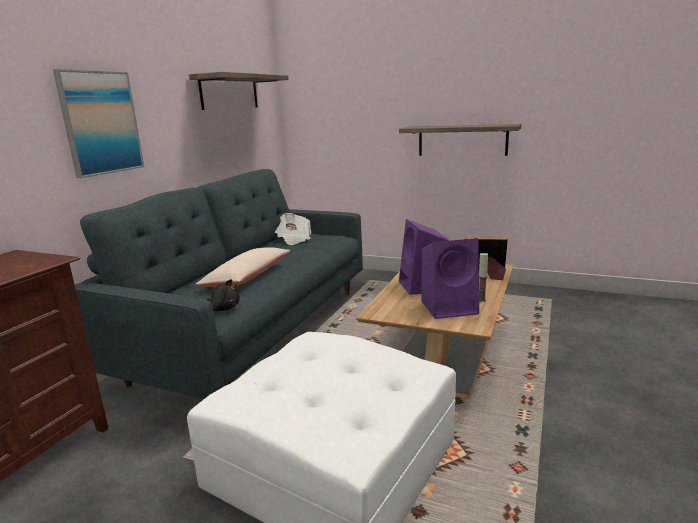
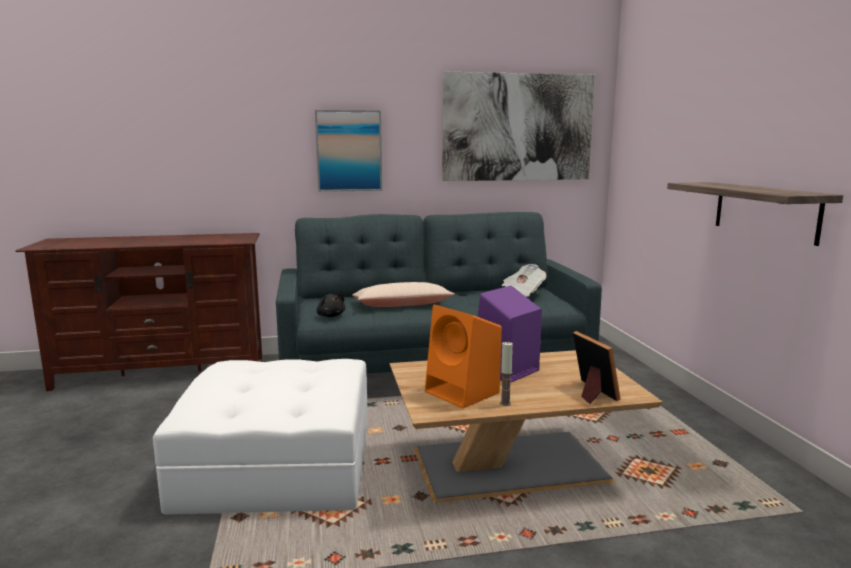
camera: 55 degrees right, 5 degrees down
shelf [189,72,288,110] -> picture [442,71,595,181]
purple speaker [422,238,479,319] -> orange speaker [425,304,502,408]

